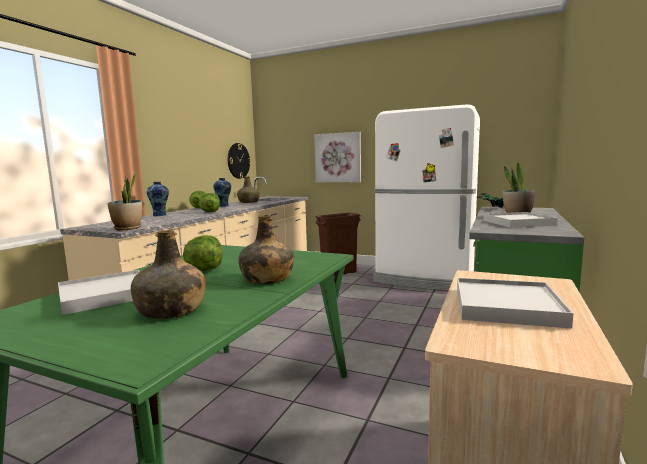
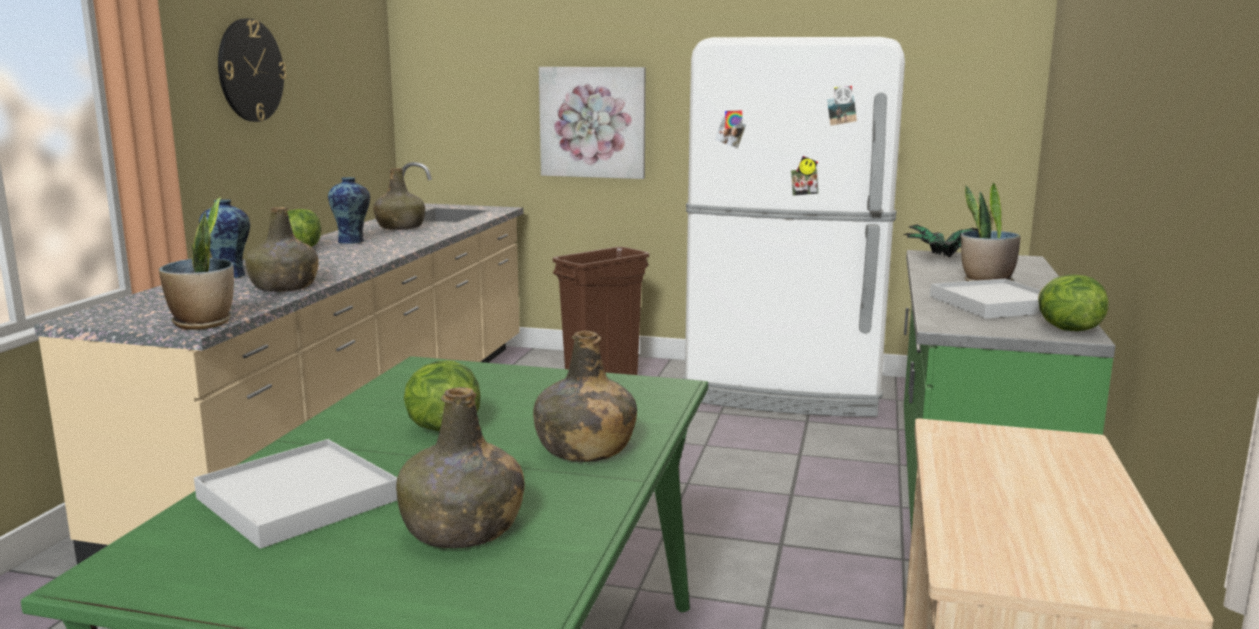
camera: 10 degrees left, 5 degrees up
lettuce [198,193,220,212] -> lettuce moved to [1038,274,1109,331]
wall clock [228,143,251,179] -> wall clock moved to [218,18,287,122]
white tray [457,278,574,329] -> none
none -> green bottle [245,207,319,292]

